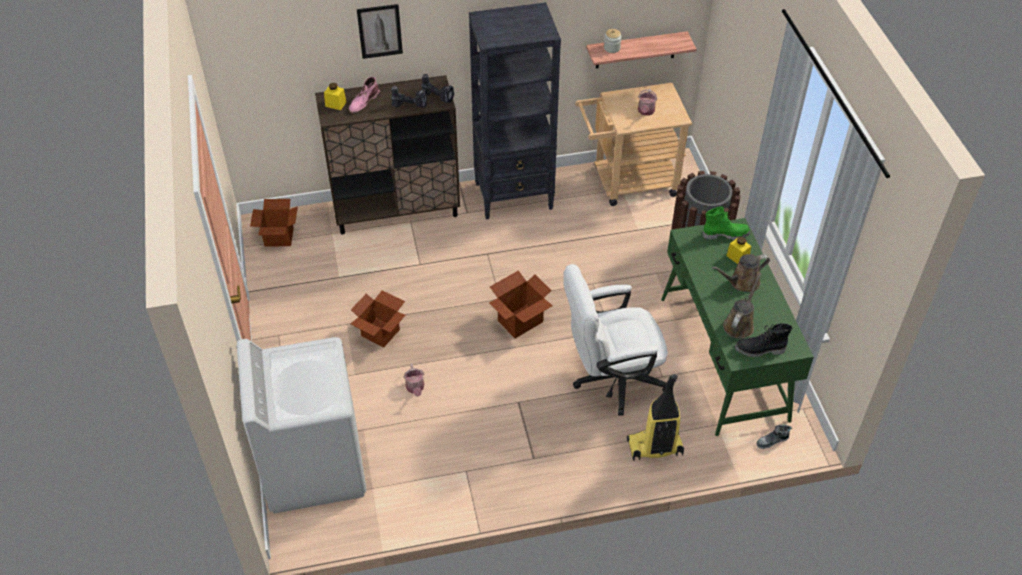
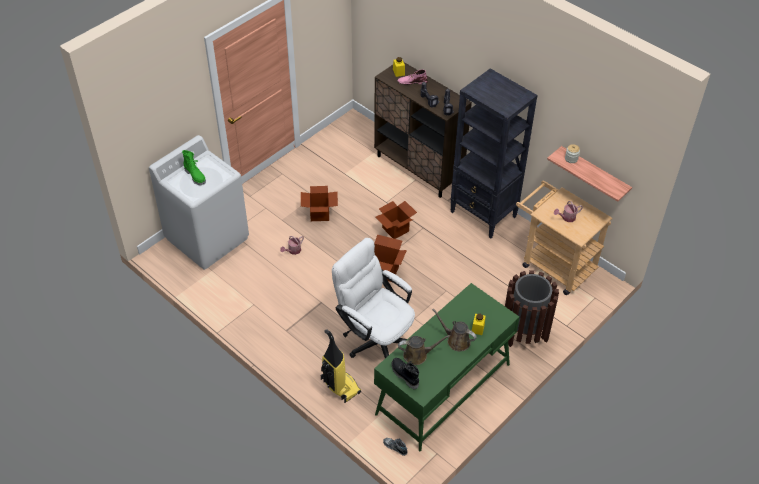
camera: 55 degrees right, 0 degrees up
cardboard box [250,199,298,247] -> cardboard box moved to [376,201,417,239]
picture [357,4,403,59] -> none
green boot [703,206,750,240] -> green boot moved to [182,150,206,185]

